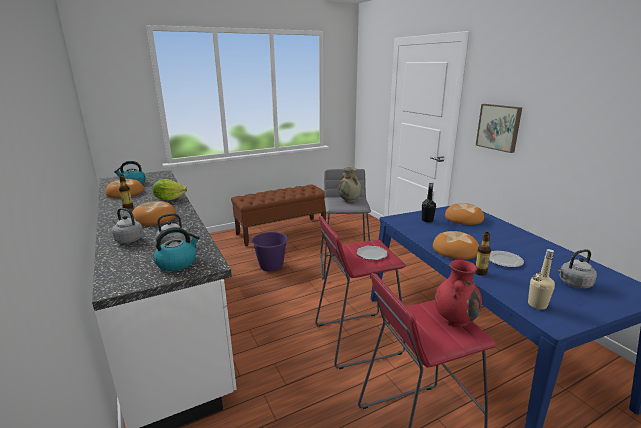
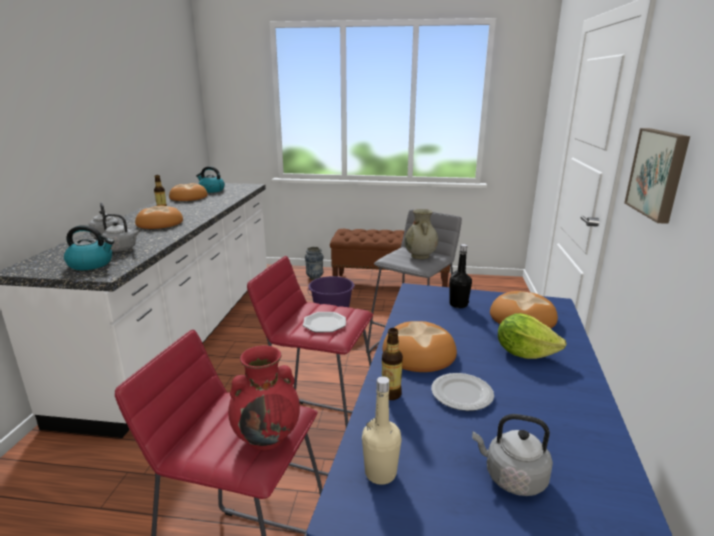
camera: 35 degrees right, 0 degrees up
lettuce [153,179,187,200] -> lettuce moved to [498,313,567,359]
none -> vase [305,247,324,280]

